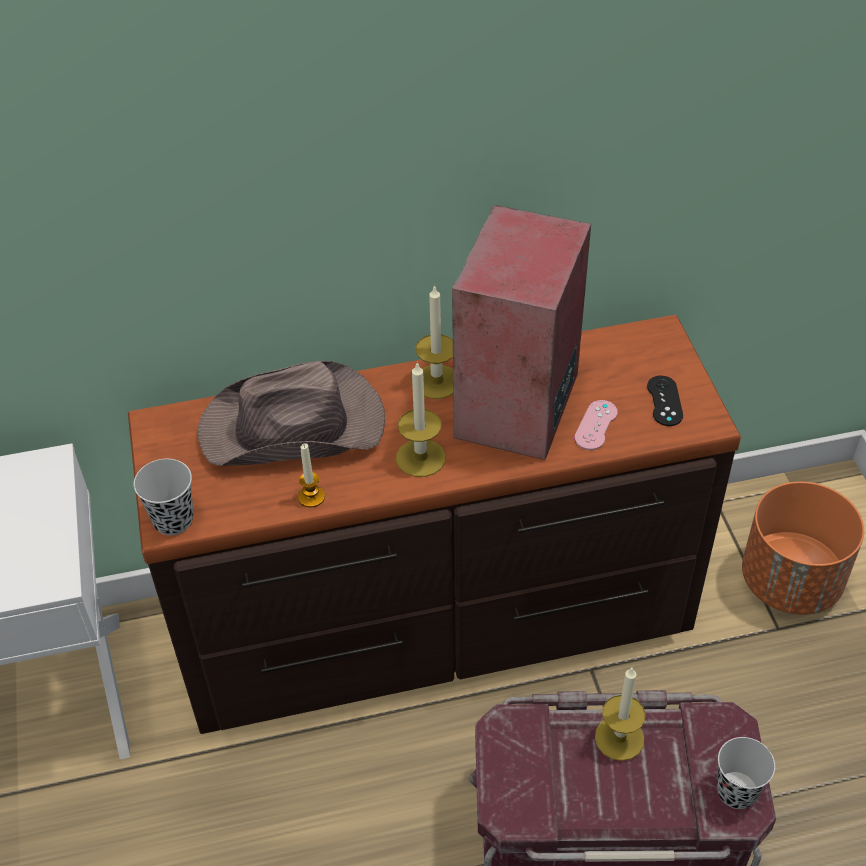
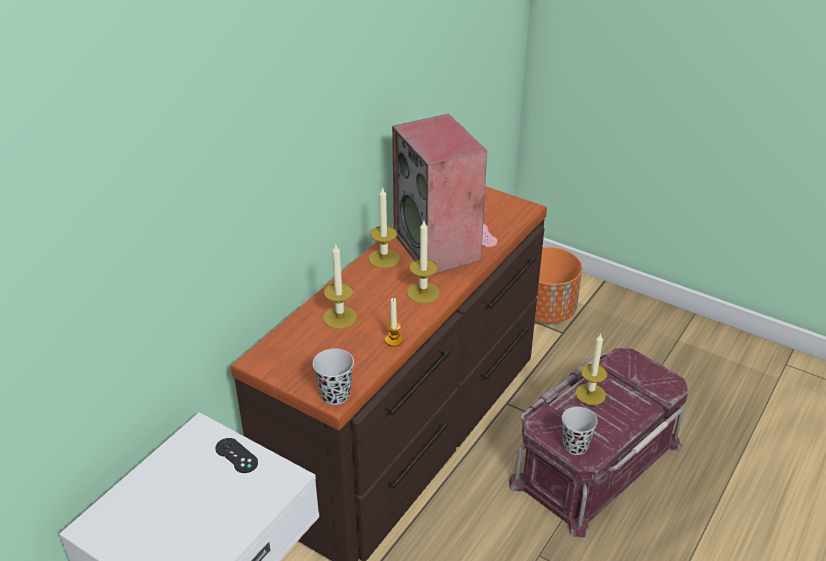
camera: 45 degrees left, 10 degrees down
brown hat [198,361,385,466] -> candle [323,243,357,329]
black game controller [647,376,683,426] -> black game controller moved to [215,438,258,473]
black cup [717,737,775,809] -> black cup moved to [562,407,598,455]

